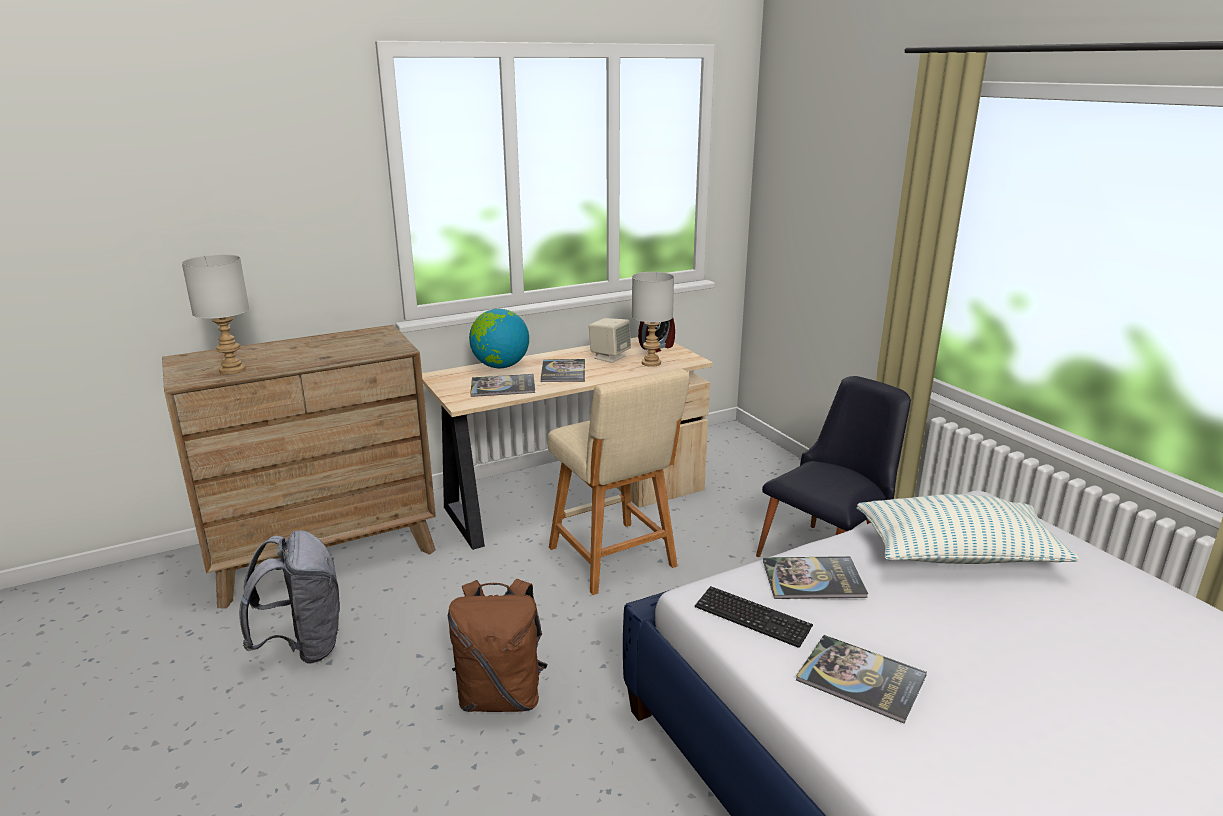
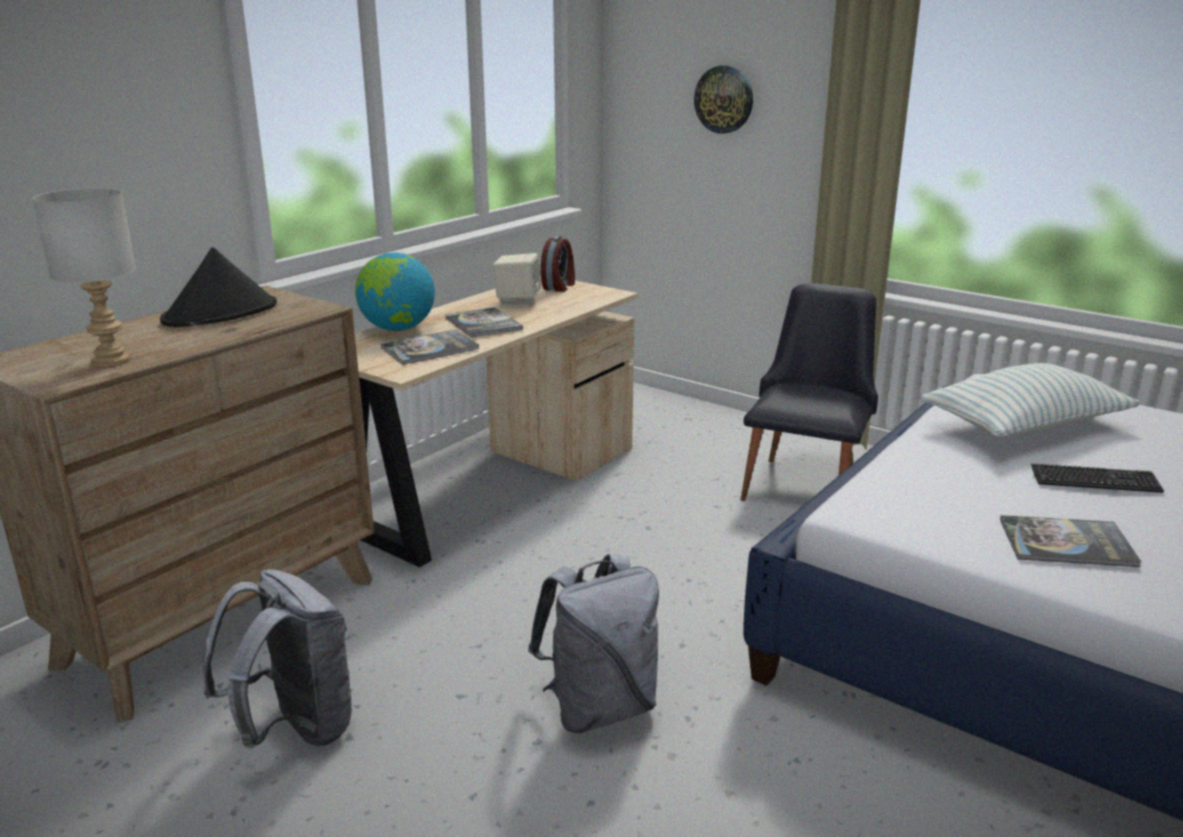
camera: 25 degrees left, 0 degrees up
brown backpack [448,579,548,712] -> grey backpack [528,554,659,733]
beige stool [548,368,690,595] -> none
grey table lamp [632,272,674,367] -> none
keyboard [695,586,813,648] -> keyboard moved to [1031,464,1164,493]
book [763,556,868,599] -> none
none -> black hat [160,247,277,327]
none -> wall clock [694,65,753,134]

